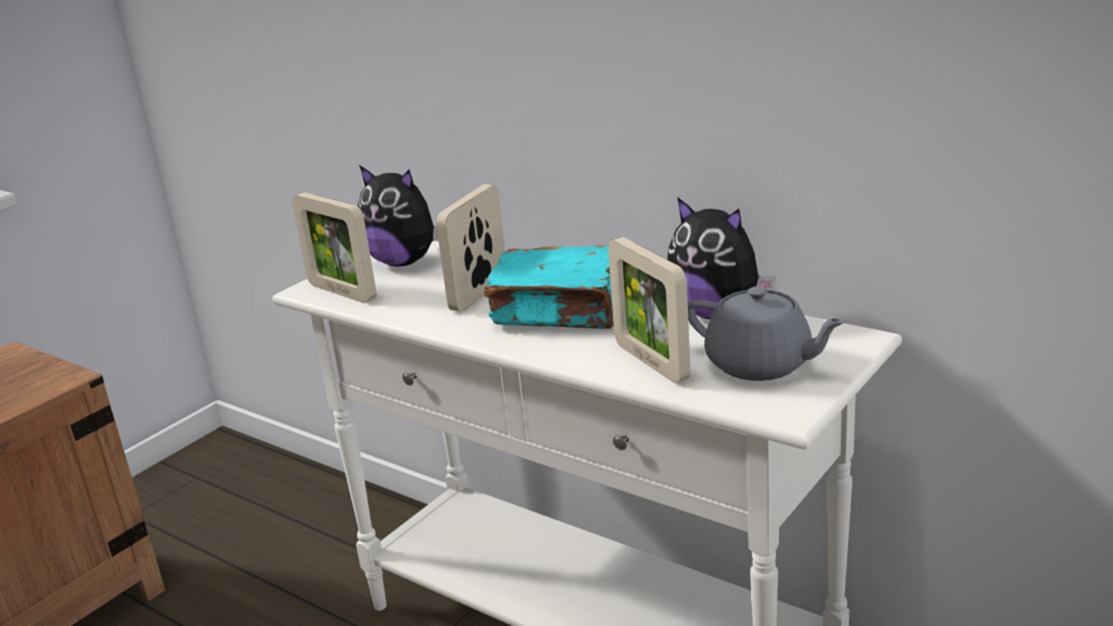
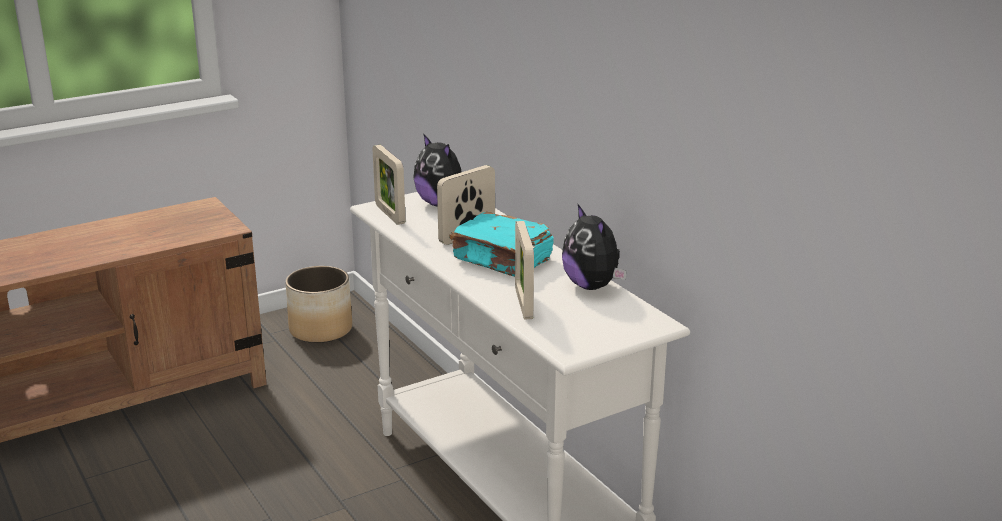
camera: 20 degrees right, 0 degrees up
grey teapot [688,286,847,381] -> none
none -> planter [285,266,352,343]

